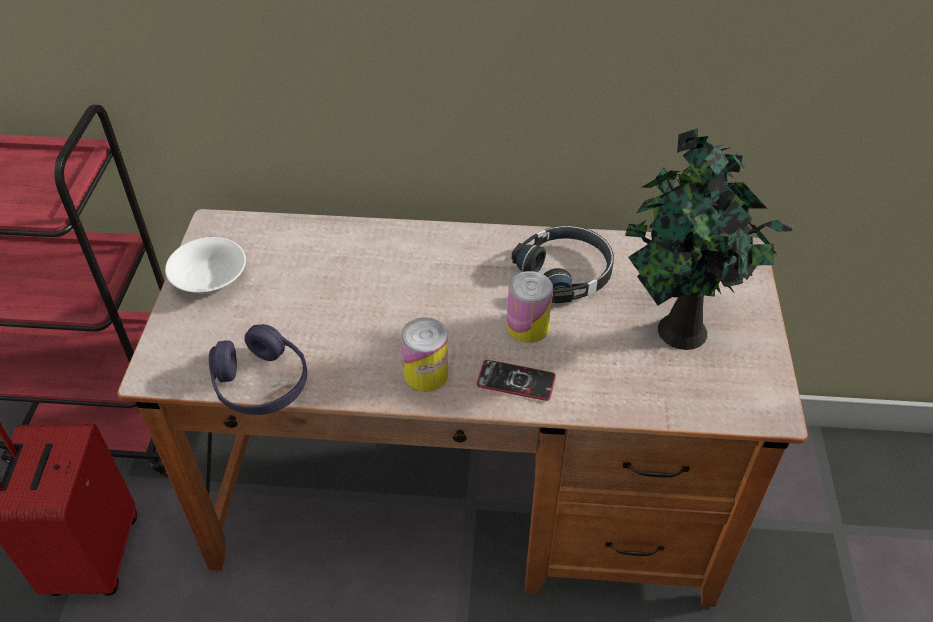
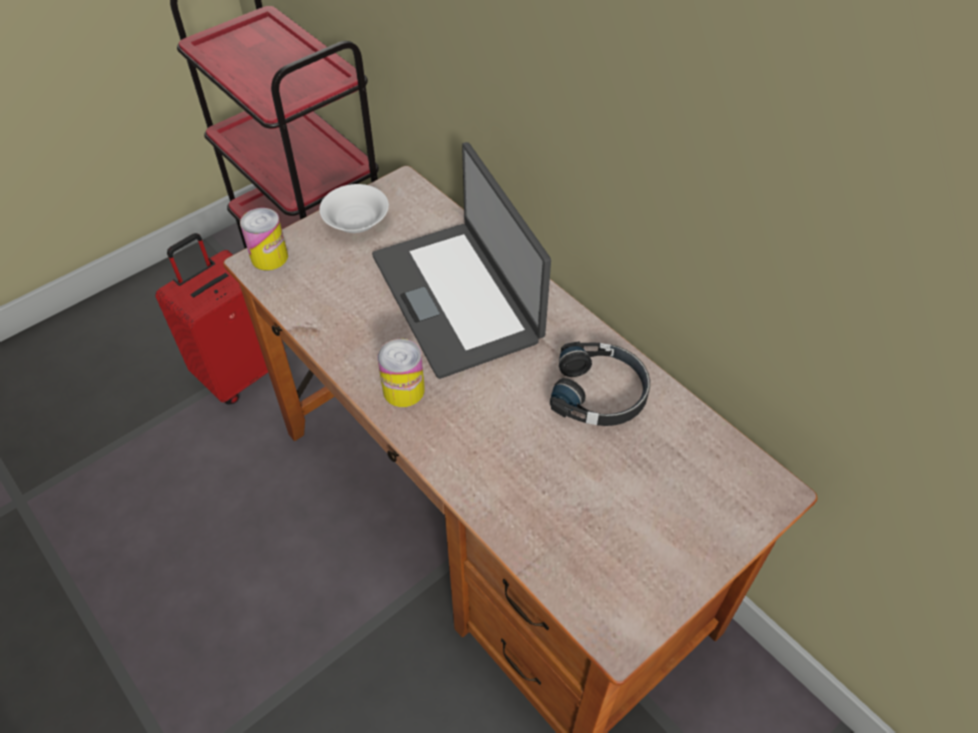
camera: 45 degrees right, 5 degrees up
purple headphones [209,324,307,415] -> none
phone [477,360,556,401] -> none
can [507,271,553,343] -> can moved to [240,208,288,271]
potted plant [625,128,792,350] -> none
none -> laptop [372,142,551,379]

